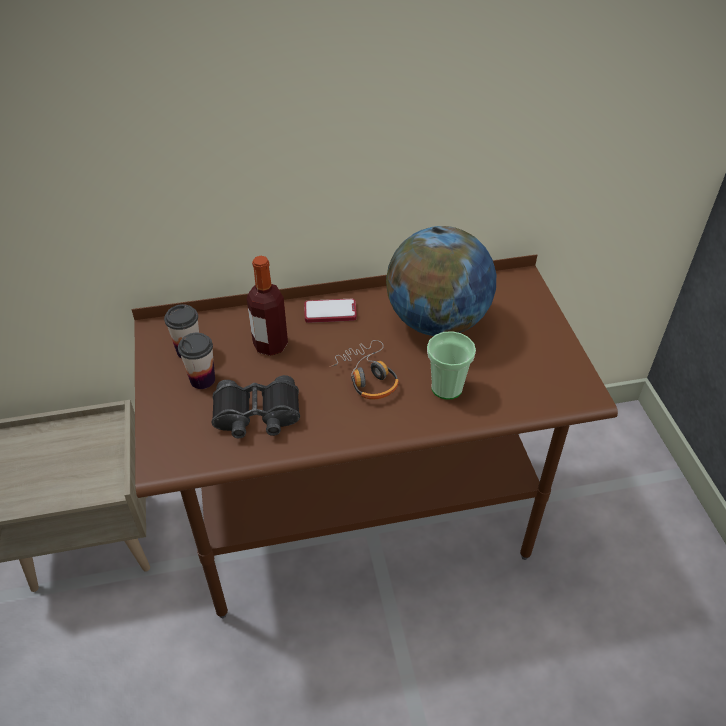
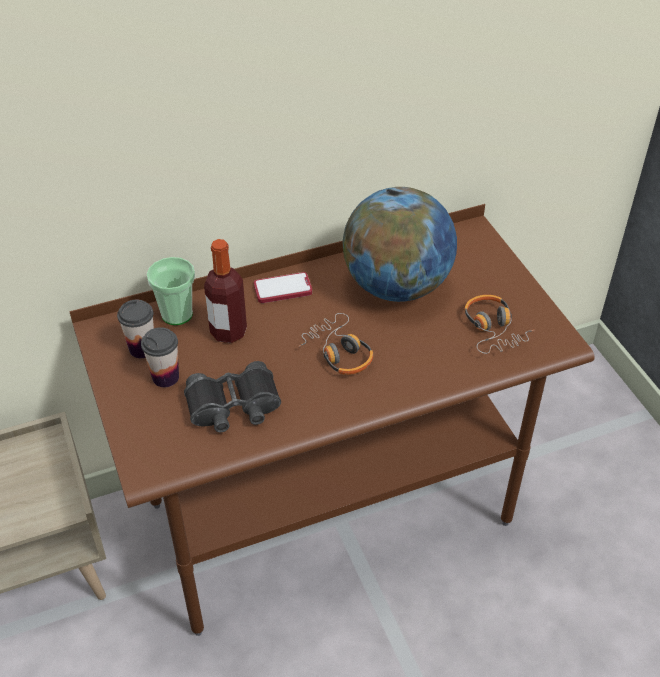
camera: 10 degrees left, 0 degrees up
cup [427,331,476,400] -> cup moved to [147,257,195,325]
none -> headphones [464,295,534,354]

